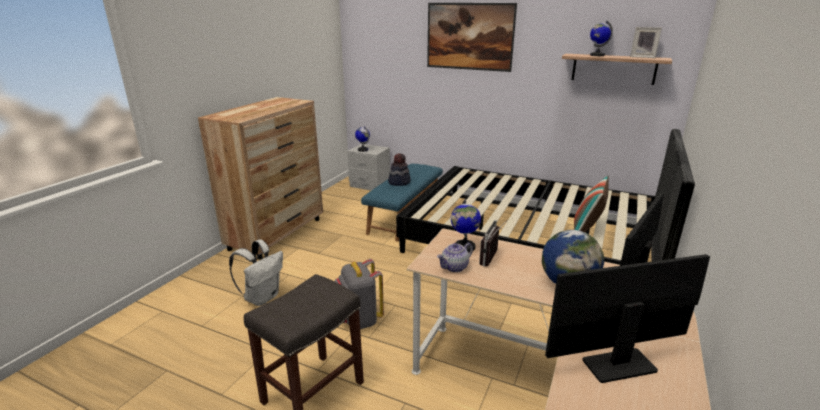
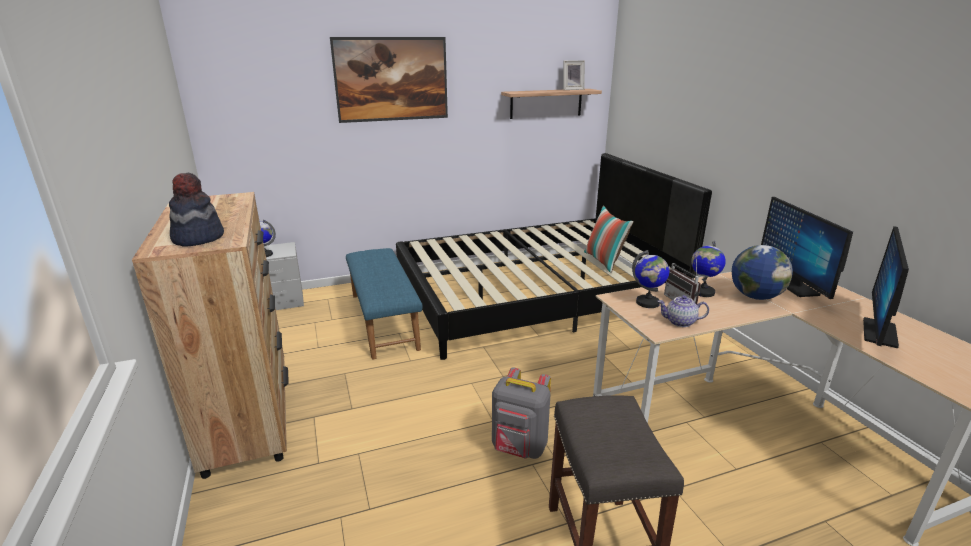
camera: 45 degrees left, 0 degrees up
white backpack [229,239,283,306] -> none
hat [388,154,411,186] -> hat moved to [169,173,224,247]
teapot [437,243,473,272] -> teapot turned 90 degrees clockwise [657,295,709,327]
globe [590,21,613,56] -> globe moved to [691,241,726,297]

